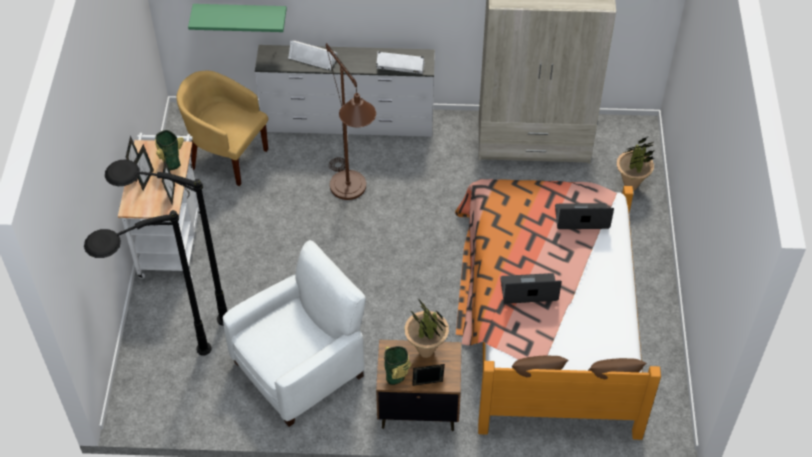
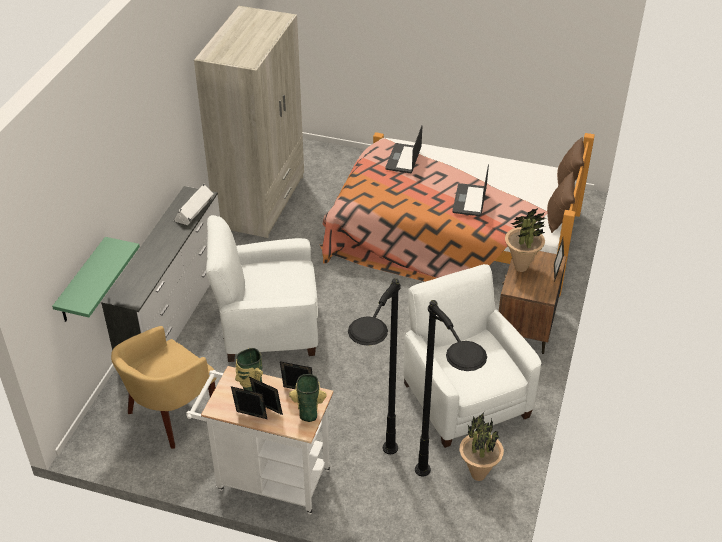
camera: 75 degrees left, 10 degrees down
white speaker [288,40,338,70] -> none
brown floor lamp [326,43,376,200] -> white armchair [206,215,318,362]
vase [384,346,411,385] -> vase moved to [289,374,327,422]
potted plant [617,137,655,191] -> potted plant moved to [460,412,504,481]

